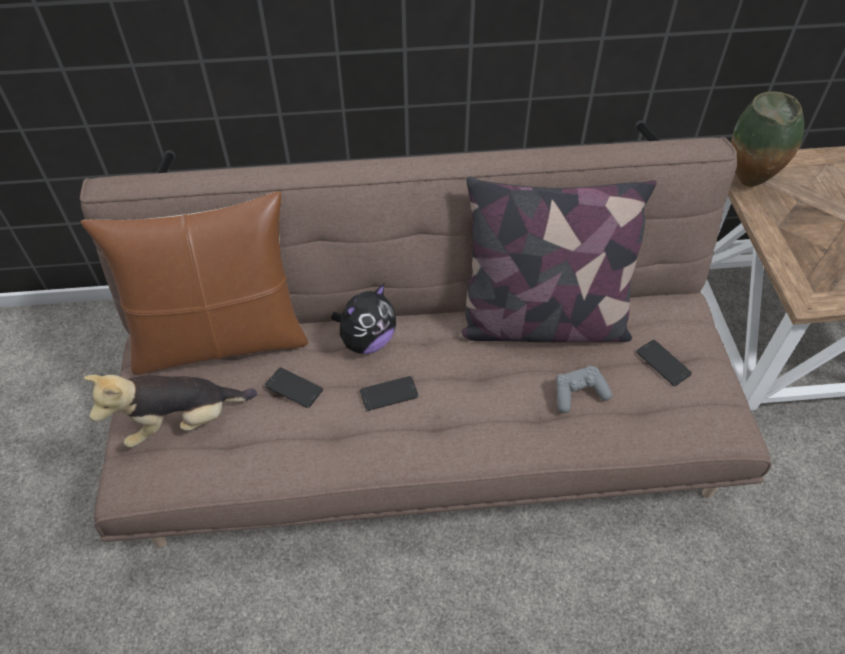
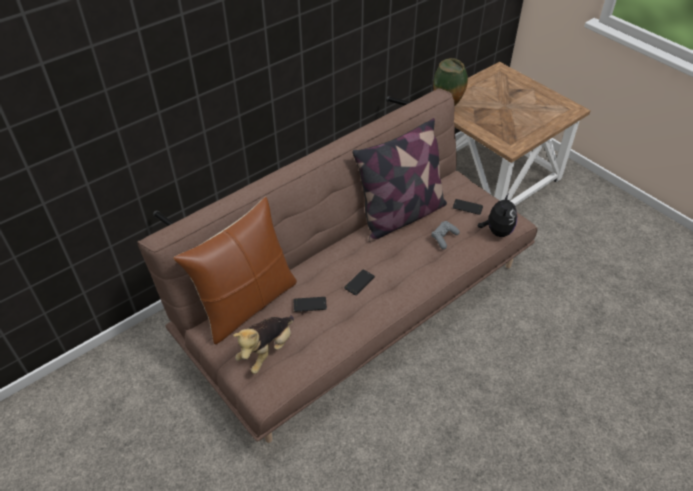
camera: 35 degrees left, 5 degrees down
plush toy [331,284,396,354] -> plush toy moved to [477,193,517,237]

